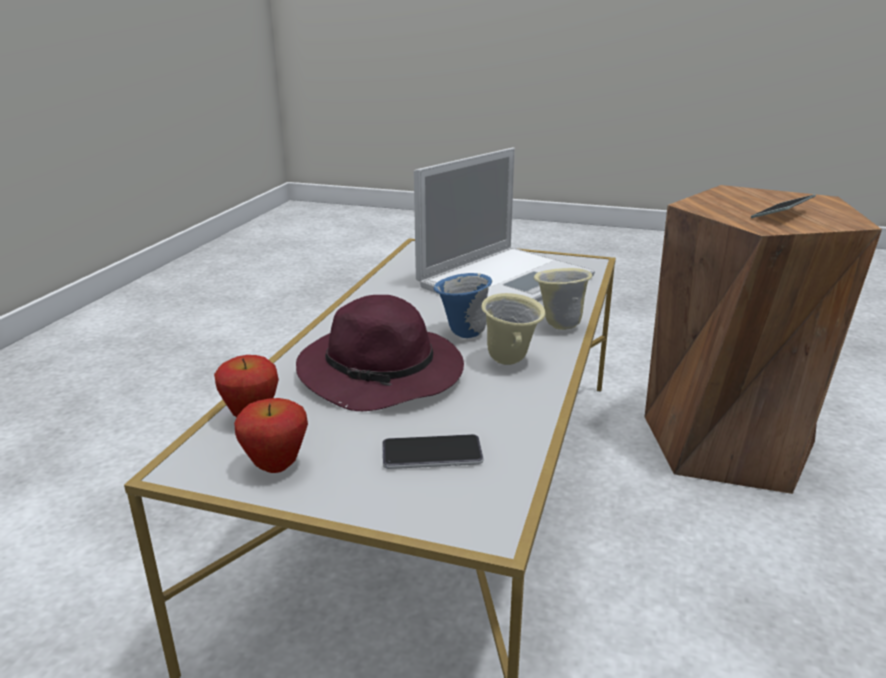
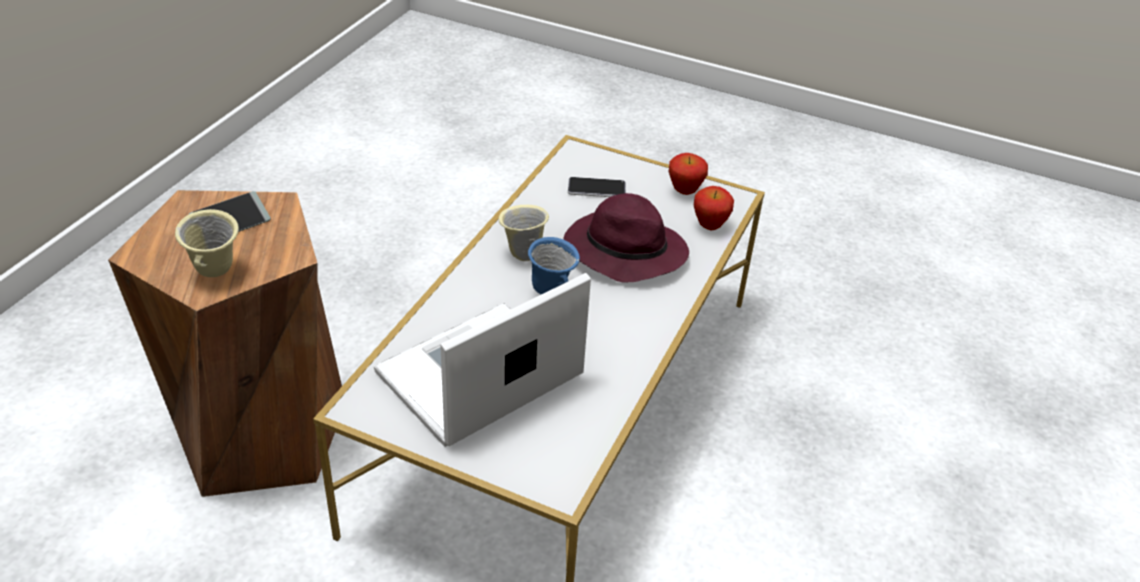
camera: 175 degrees left, 15 degrees up
beige mug [534,268,592,330] -> beige mug moved to [175,209,239,277]

